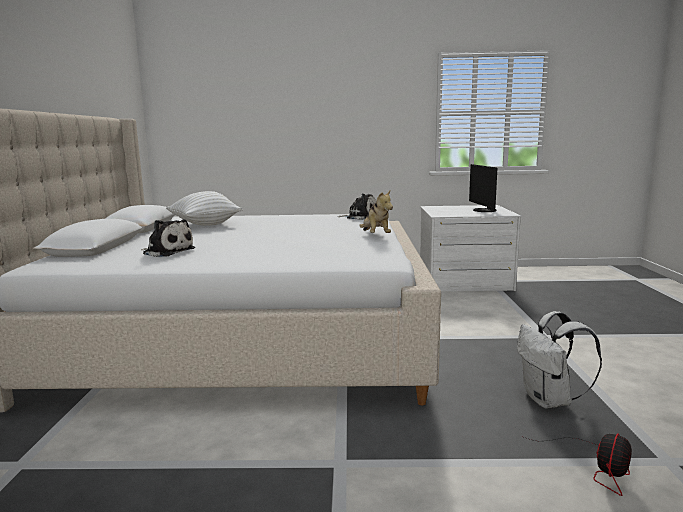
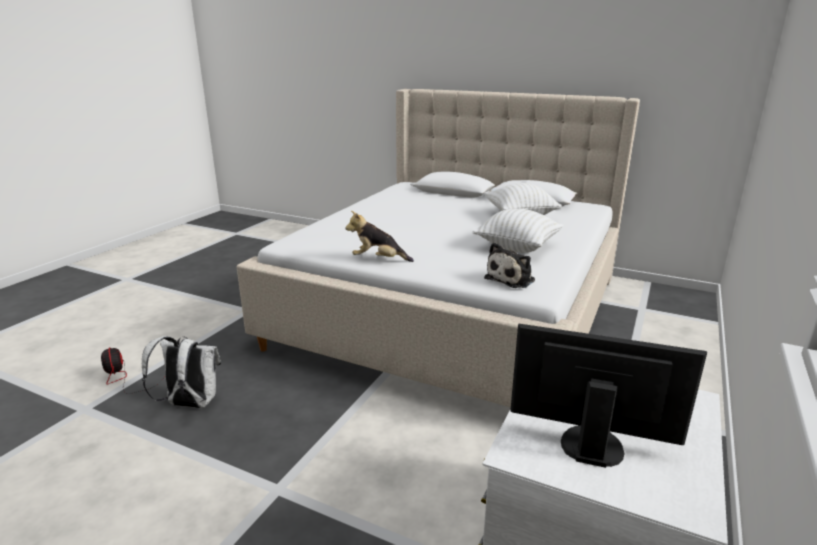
camera: 115 degrees right, 10 degrees up
plush toy [141,219,195,257] -> none
none -> white pillow [472,208,564,253]

